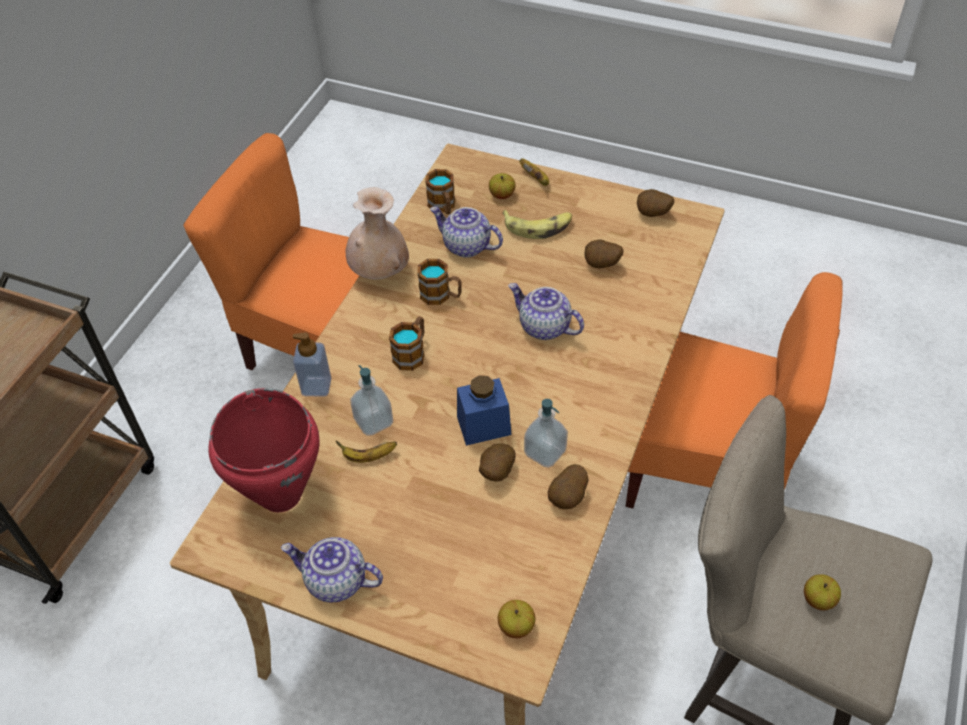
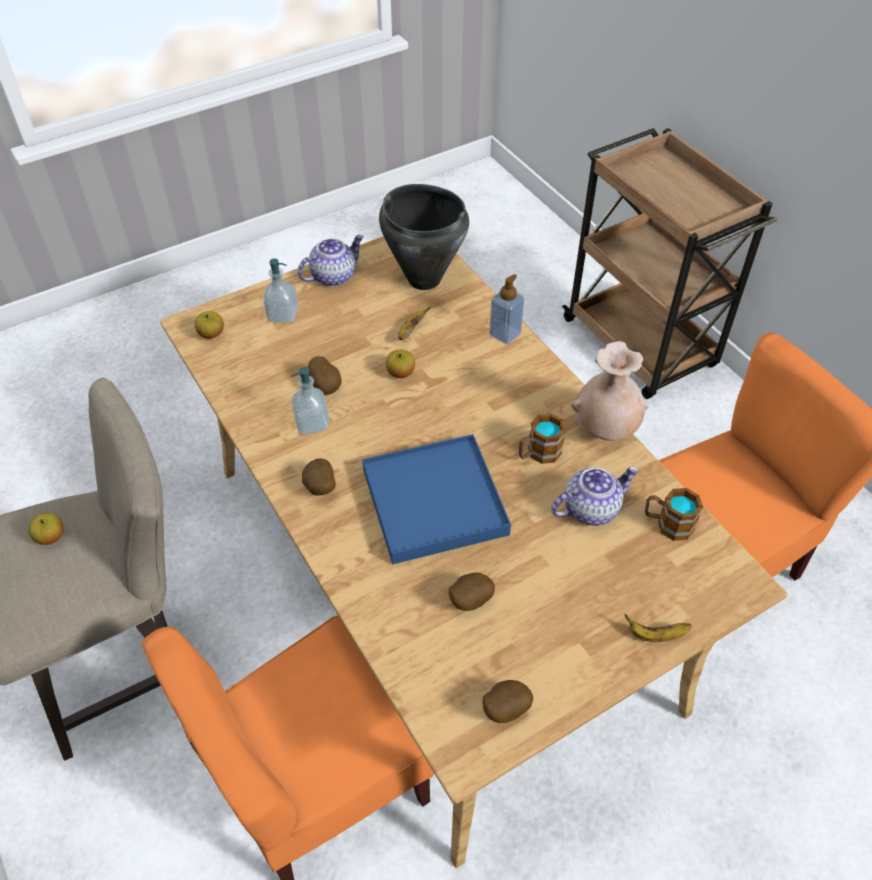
camera: 125 degrees right, 0 degrees up
red cooking pot [208,388,320,512] -> black cooking pot [379,184,469,290]
soap dispenser [350,365,393,436] -> soap dispenser moved to [263,259,298,323]
mug [389,316,424,371] -> none
blue jar [457,375,511,446] -> none
apple [489,173,516,199] -> apple moved to [386,350,415,378]
banana [502,210,572,239] -> none
teapot [508,283,584,340] -> blue tray [362,434,511,564]
potato [548,464,588,509] -> potato moved to [302,458,336,495]

